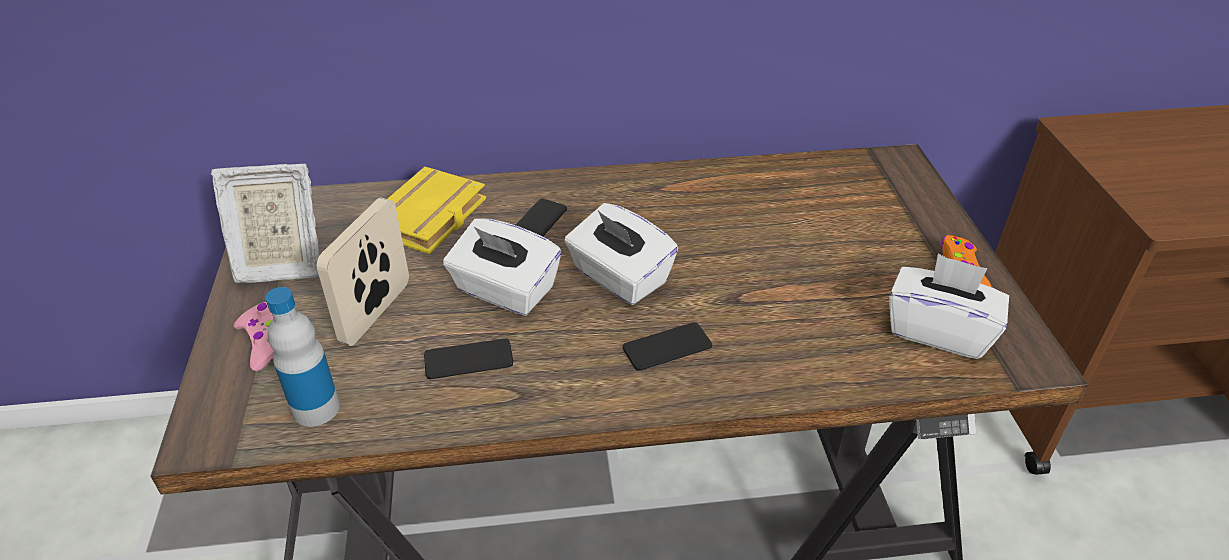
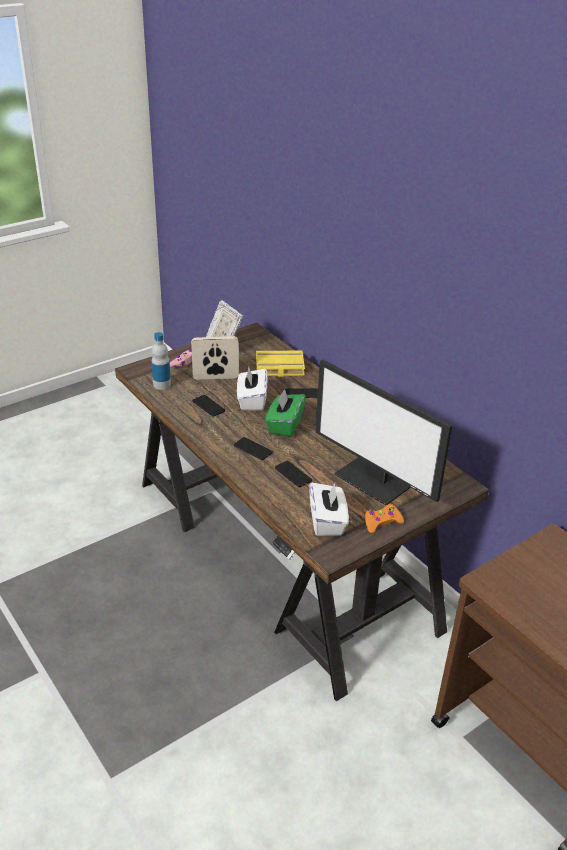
camera: 60 degrees right, 5 degrees down
white tissue box [564,203,678,305] -> green tissue box [265,389,306,437]
none -> phone [275,461,312,487]
none -> monitor [315,359,453,505]

